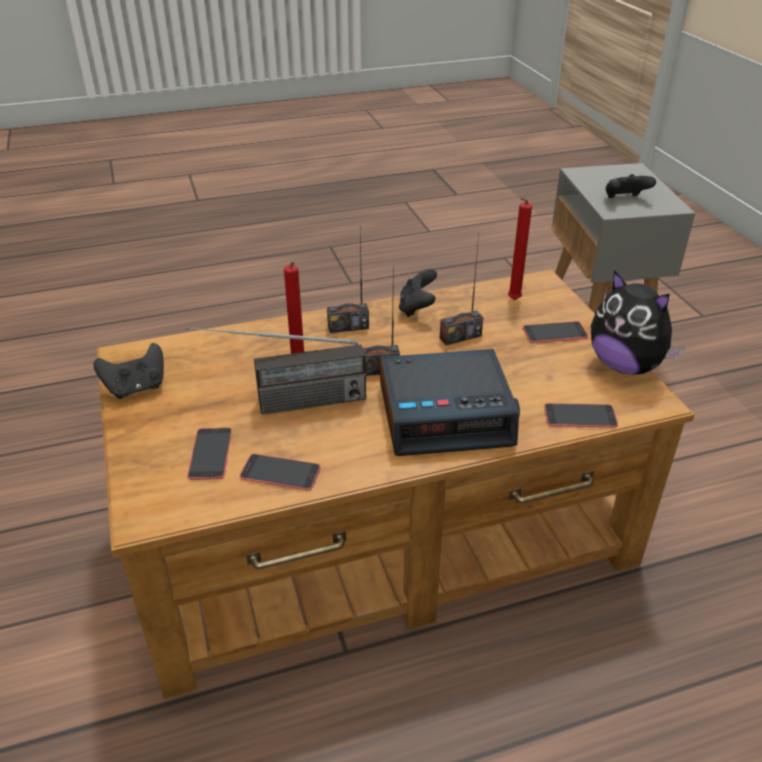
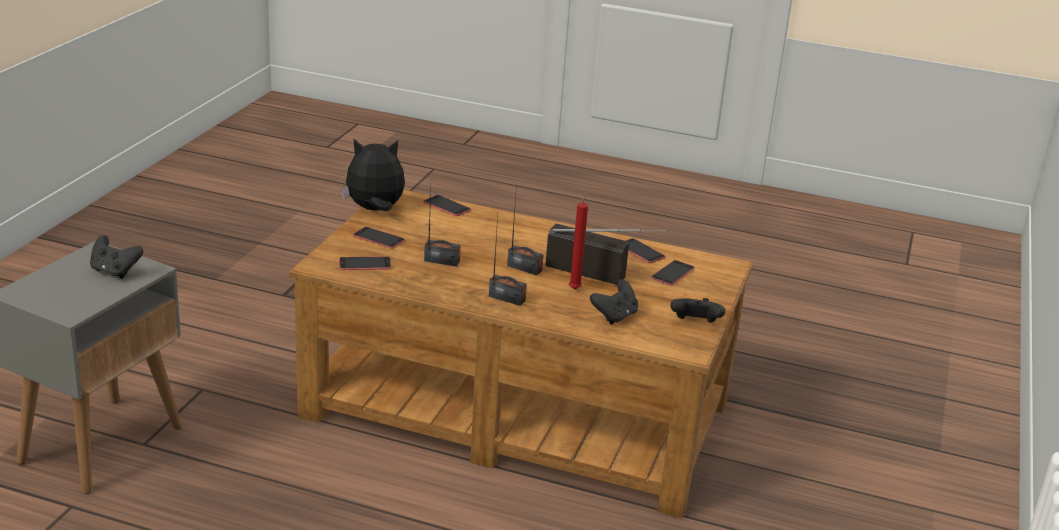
camera: 145 degrees left, 10 degrees down
alarm clock [380,349,520,456] -> none
black game controller [399,269,437,317] -> black game controller moved to [590,279,638,325]
red candle [508,198,532,300] -> phone [339,256,391,270]
plush toy [591,270,685,374] -> plush toy turned 90 degrees counterclockwise [341,139,405,211]

